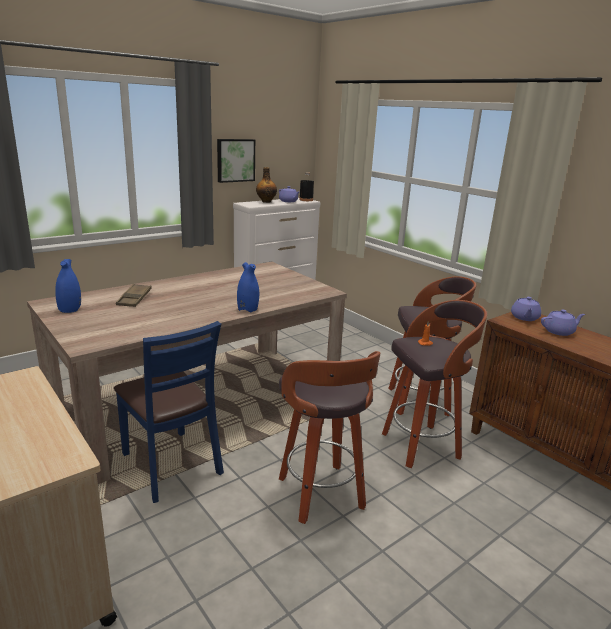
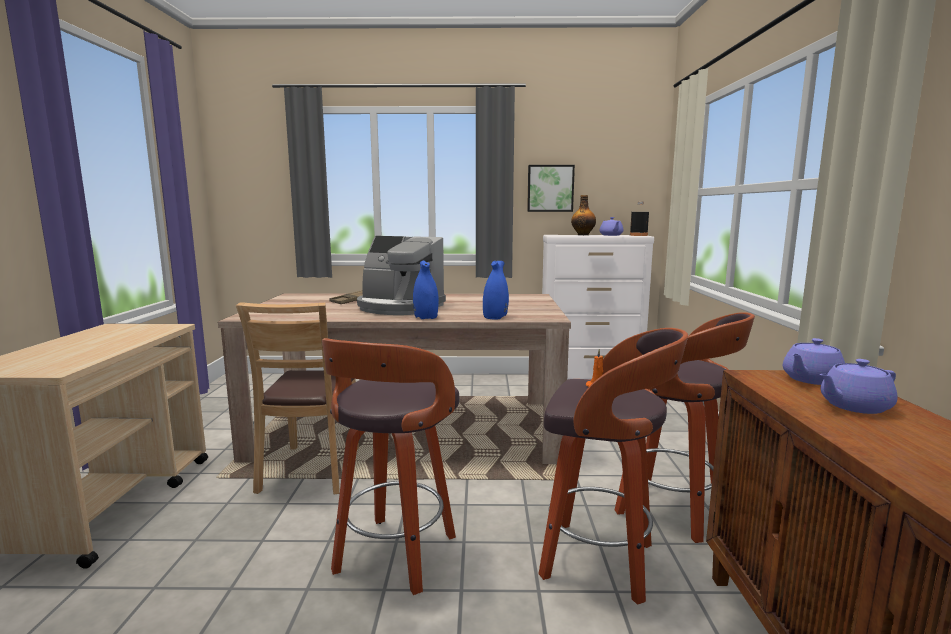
camera: 40 degrees right, 10 degrees down
blue vase [55,259,81,313] -> blue vase moved to [483,261,509,319]
blue chair [114,321,224,503] -> brown chair [236,302,359,494]
purple teapot [541,310,585,336] -> purple teapot turned 135 degrees clockwise [820,359,898,414]
none -> coffee machine [357,236,446,315]

